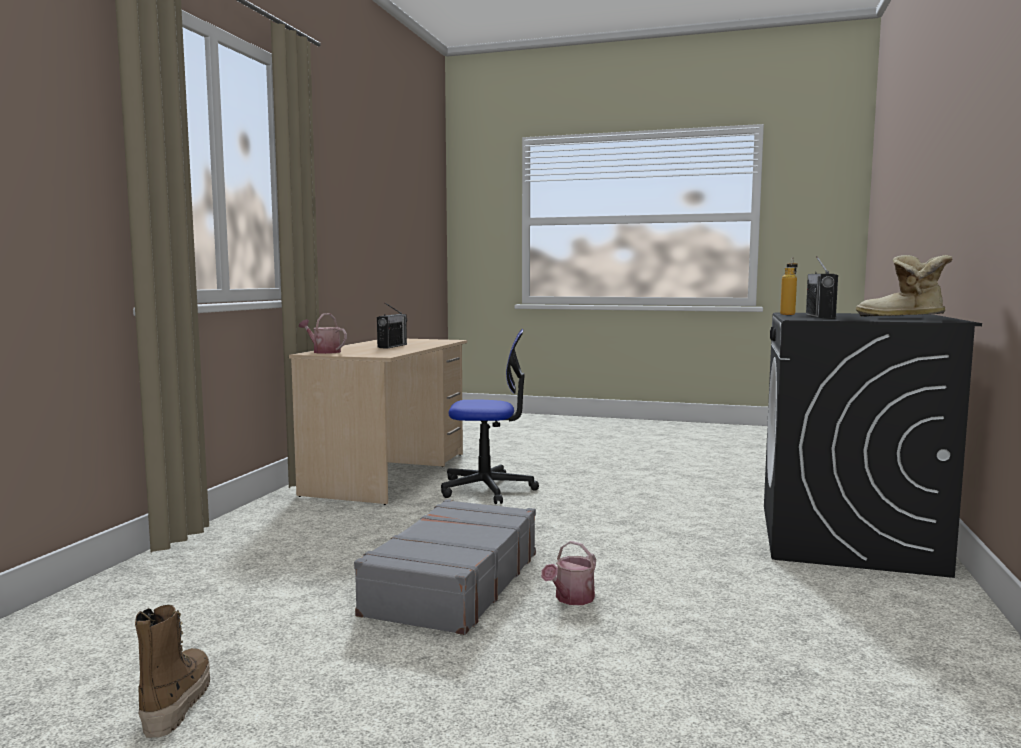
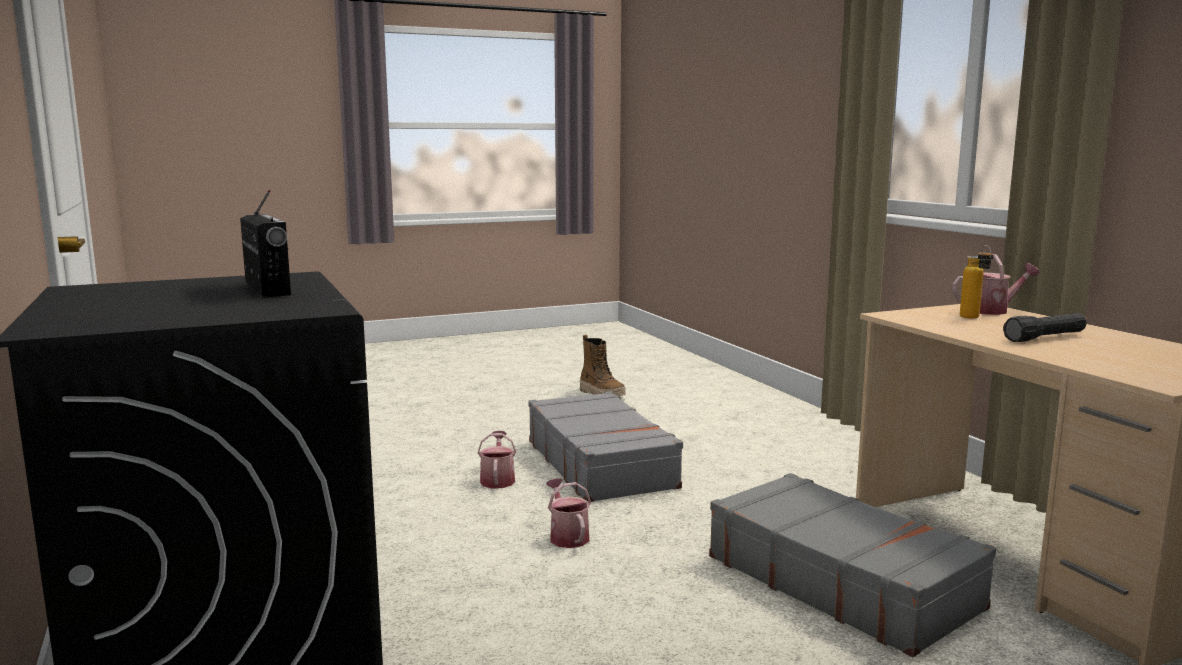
camera: 140 degrees right, 5 degrees up
radio [377,302,407,348] -> black flashlight [1003,313,1087,342]
office chair [441,329,539,504] -> grey suitcase [709,473,996,657]
bottle [780,257,798,315] -> bottle moved to [960,245,993,319]
boot [856,255,952,317] -> none
none -> watering can [546,478,591,548]

